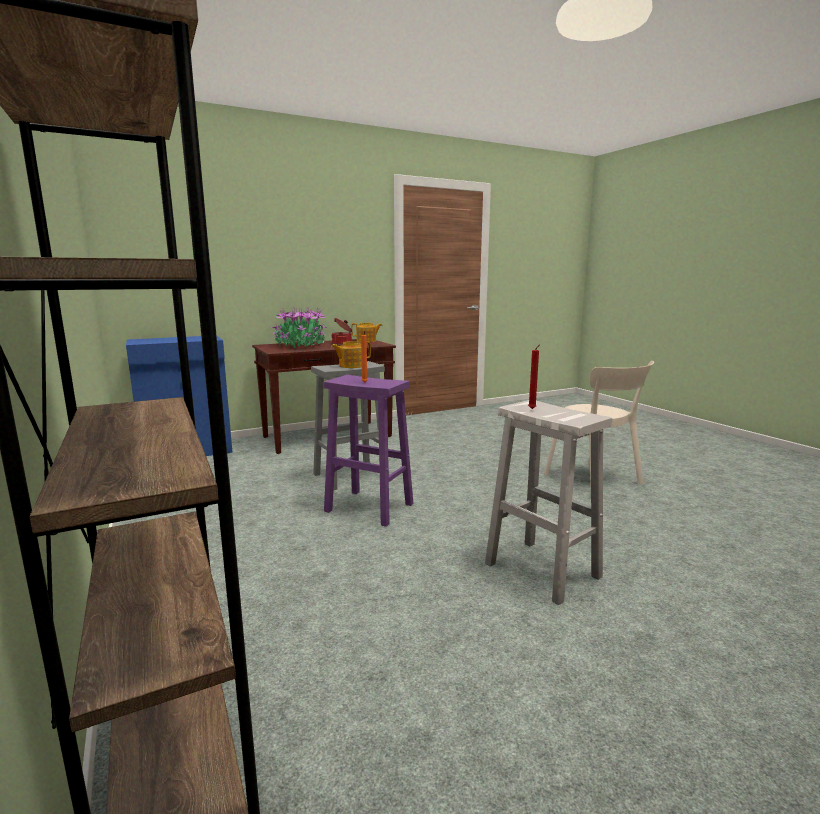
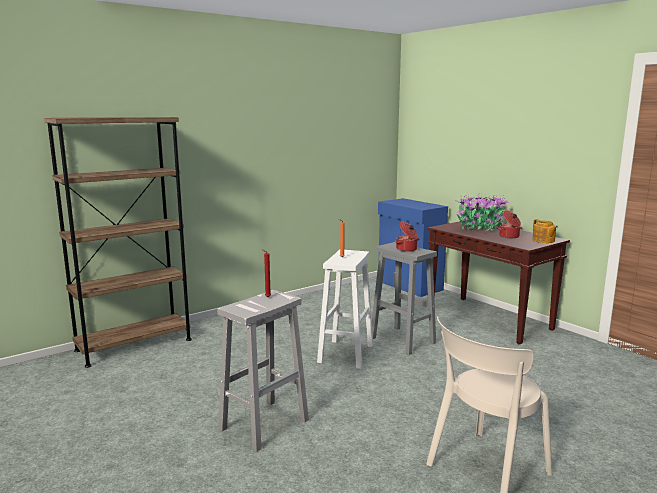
camera: 80 degrees right, 0 degrees up
purple stool [324,375,413,527] -> white stool [317,249,373,369]
teapot [331,341,371,368] -> cooking pot [394,221,419,252]

